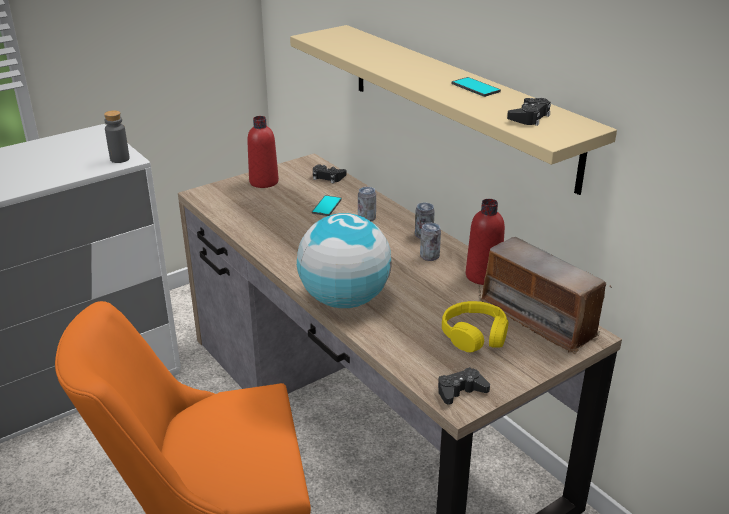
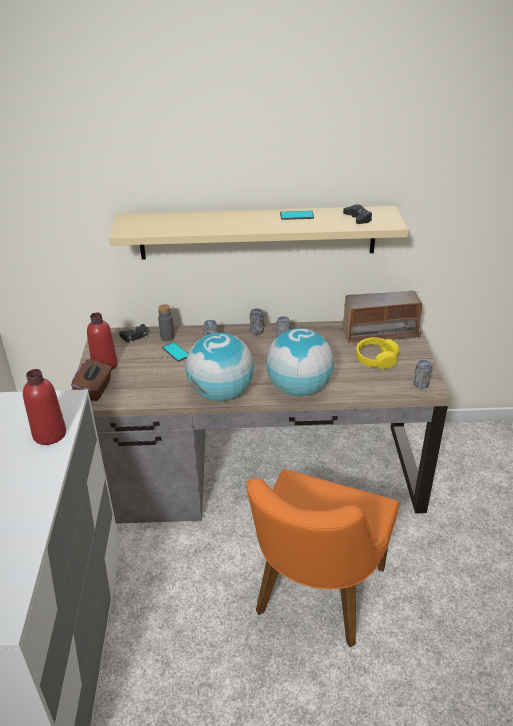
camera: 55 degrees left, 5 degrees up
grey bottle [104,110,130,163] -> grey bottle moved to [158,304,174,341]
black game controller [438,367,490,405] -> can [414,359,432,389]
red bottle [466,199,505,285] -> red bottle moved to [23,369,66,445]
none -> brown tissue box [71,359,112,401]
none -> globe [185,333,254,401]

